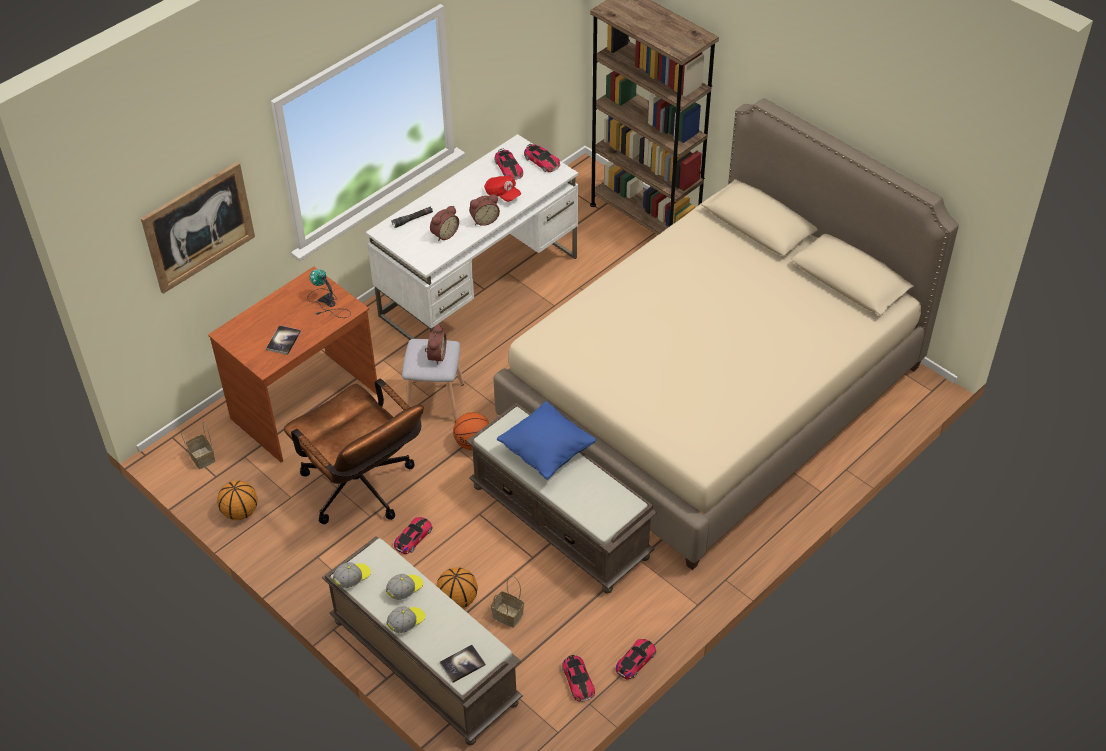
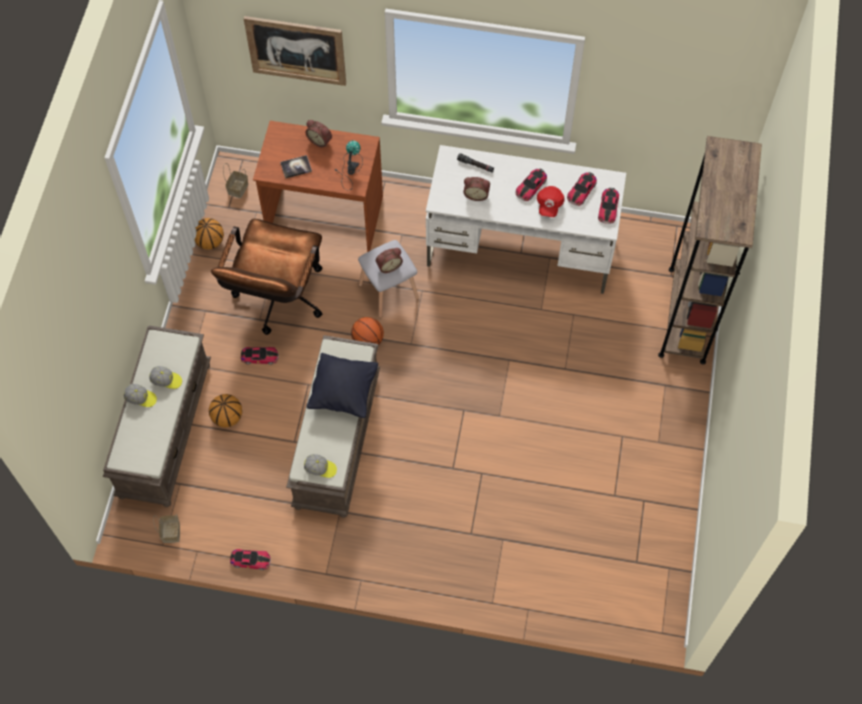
camera: 55 degrees right, 15 degrees up
cap [333,562,371,588] -> cap moved to [304,454,337,478]
book [440,645,486,683] -> none
alarm clock [469,194,500,226] -> alarm clock moved to [305,120,332,147]
basket [491,576,524,628] -> basket moved to [153,514,180,543]
beige bed [493,98,959,570] -> none
blue pillow [497,401,596,480] -> black pillow [307,353,378,418]
toy car [562,655,595,702] -> toy car moved to [516,169,547,201]

